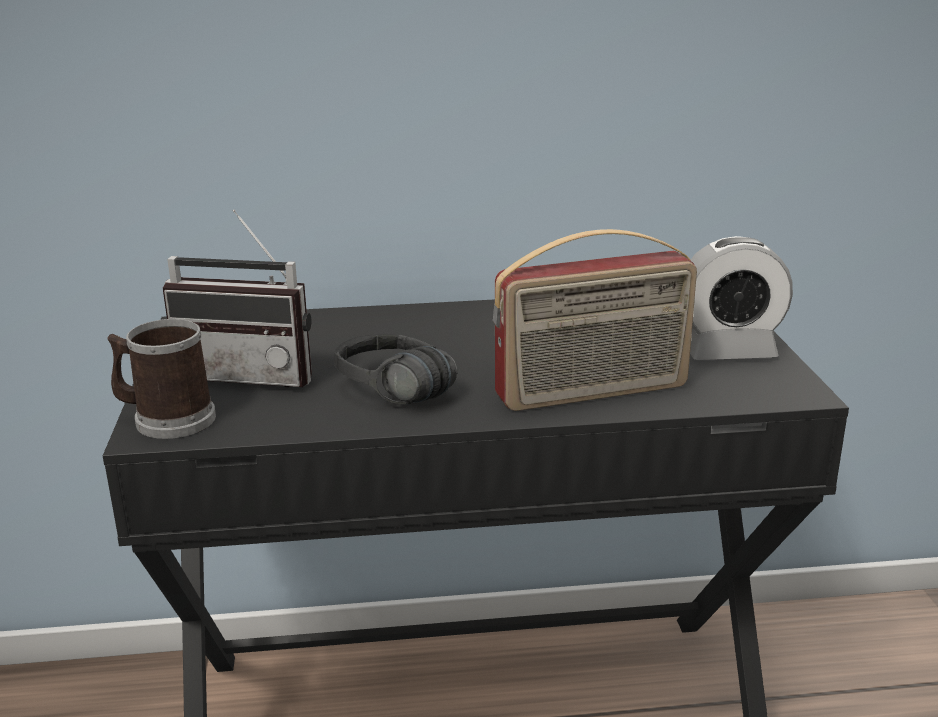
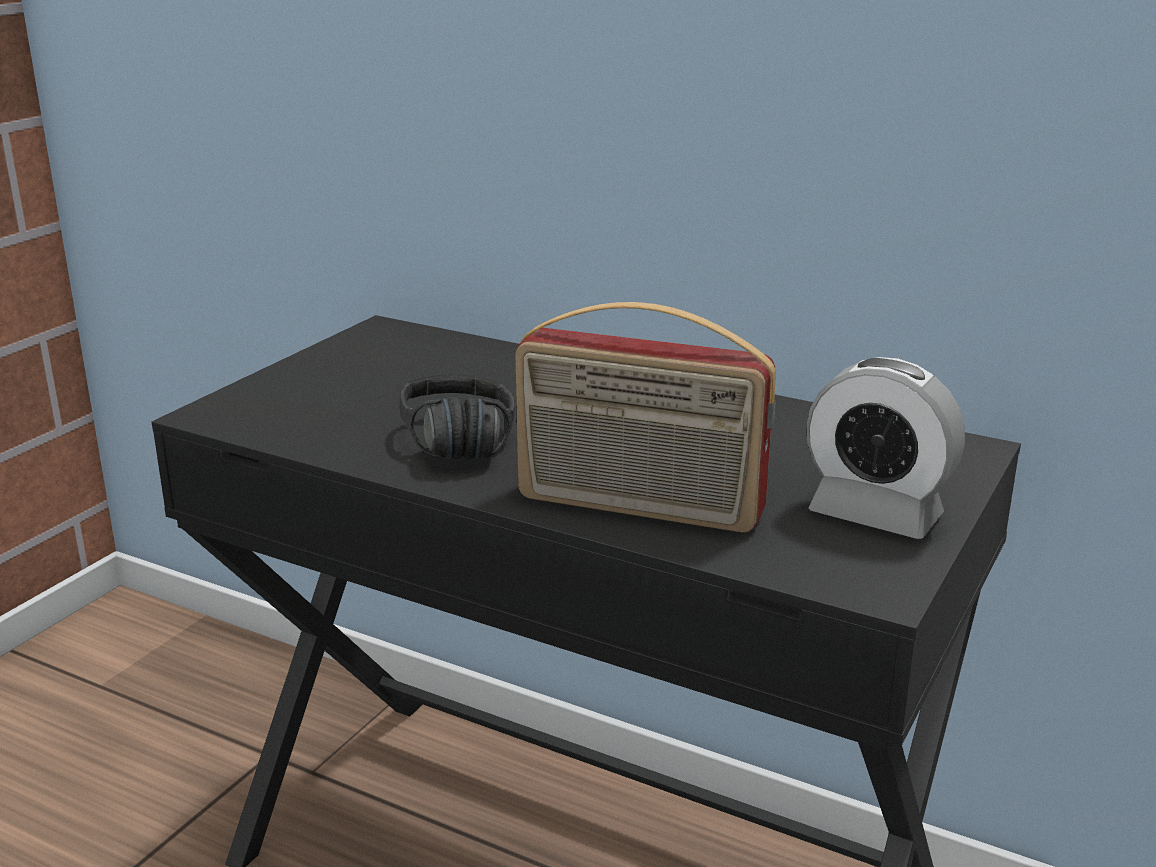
camera: 35 degrees right, 0 degrees up
mug [107,319,216,439] -> none
radio [163,210,312,388] -> none

